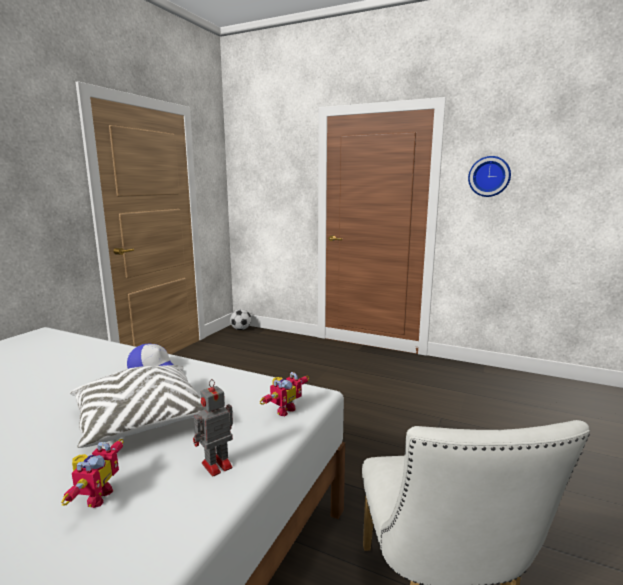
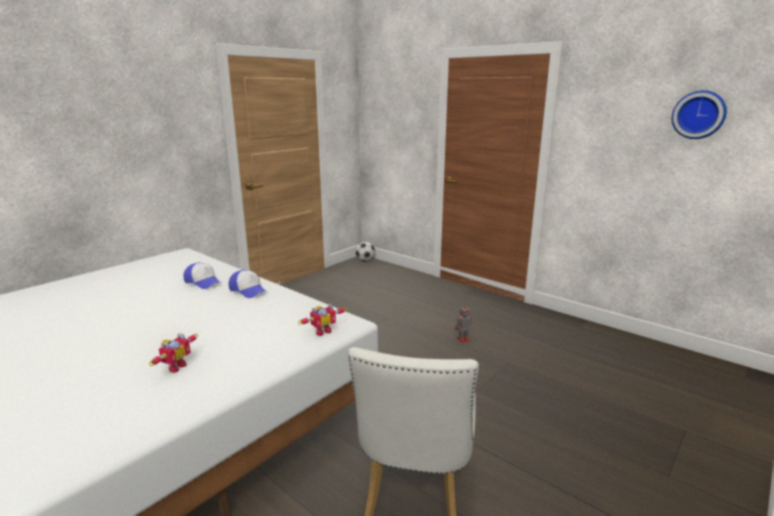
camera: 15 degrees right, 5 degrees up
white pillow [70,365,205,448] -> none
toy robot [193,379,233,477] -> toy robot moved to [455,305,472,343]
wall clock [468,156,511,197] -> wall clock moved to [672,90,727,139]
none -> cap [183,263,221,289]

